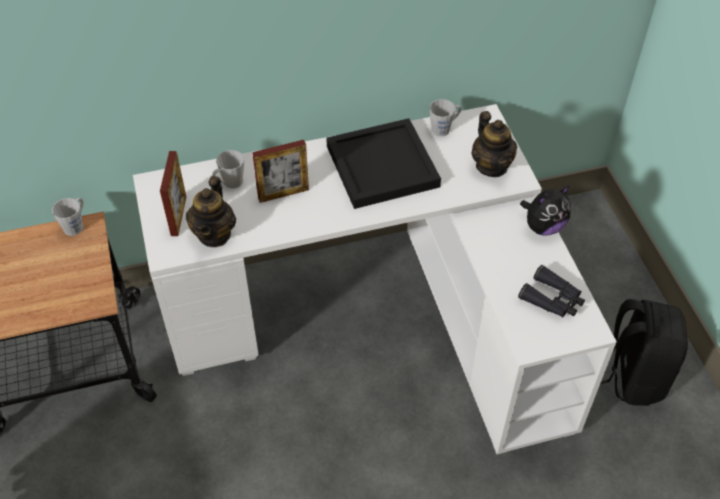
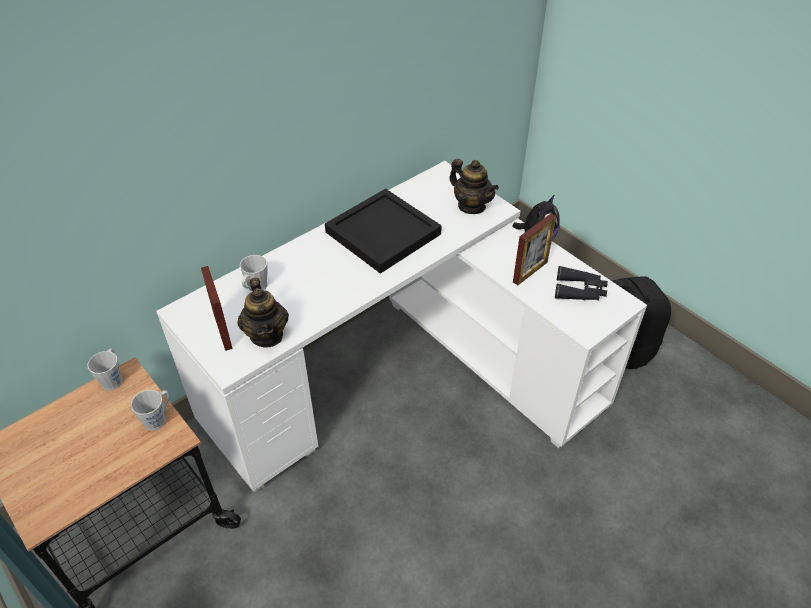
camera: 25 degrees left, 5 degrees down
picture frame [252,140,309,203] -> picture frame moved to [513,214,556,285]
grey mug [429,99,461,136] -> grey mug moved to [131,390,170,431]

